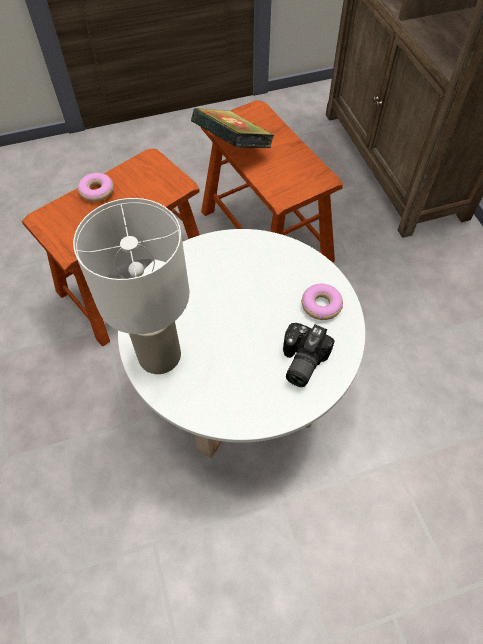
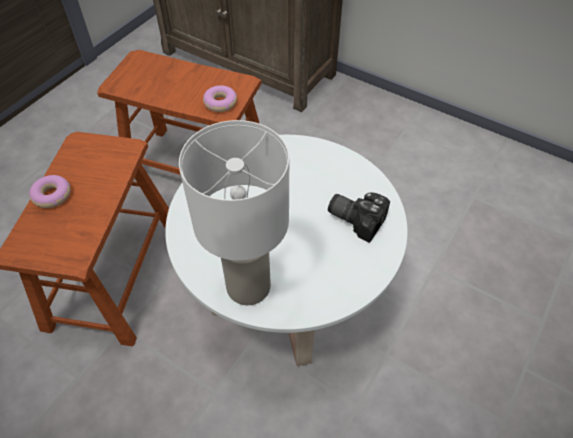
camera: 40 degrees left, 5 degrees down
book [191,108,275,148] -> none
camera [283,323,335,387] -> camera turned 135 degrees clockwise [328,192,390,243]
donut [301,284,343,320] -> donut moved to [203,85,237,112]

